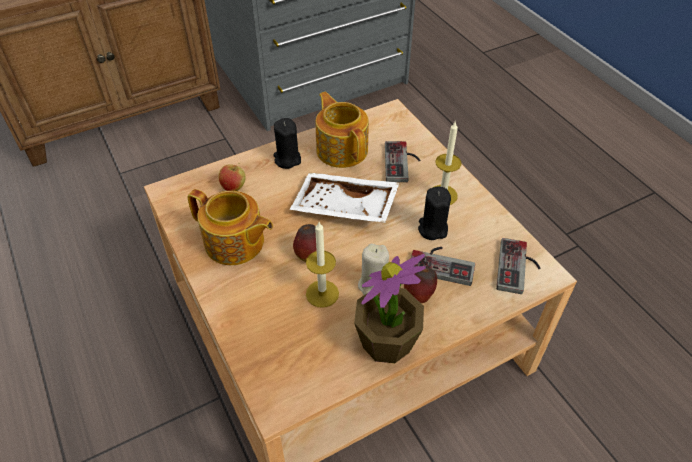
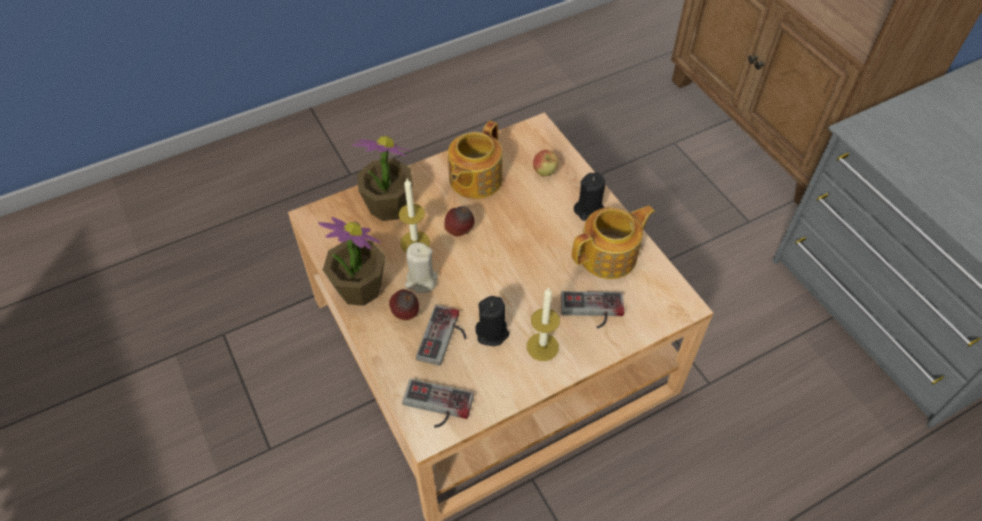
camera: 90 degrees right, 5 degrees up
white tray [289,173,400,223] -> none
none -> potted plant [352,136,413,221]

